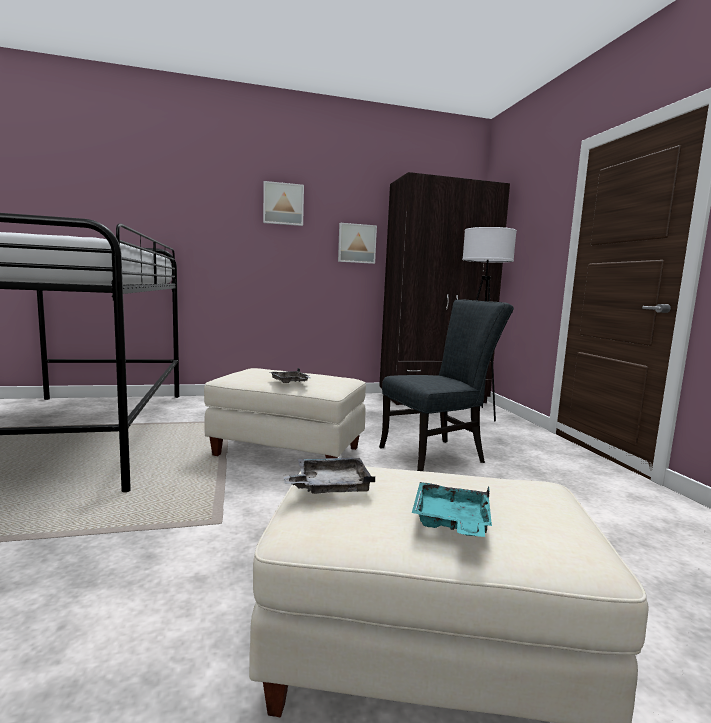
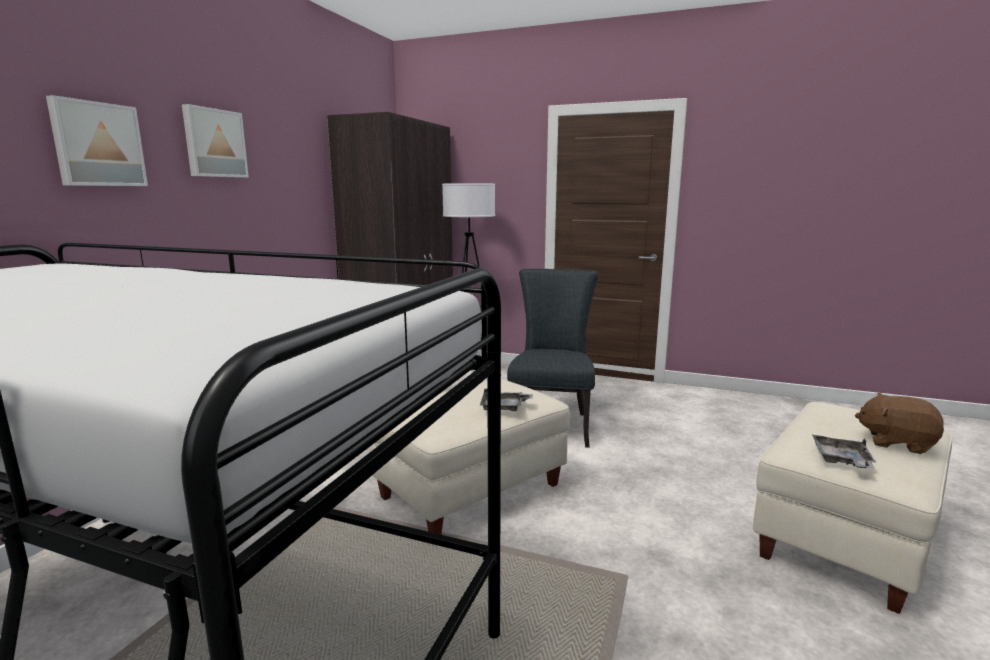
camera: 55 degrees left, 5 degrees up
picture [338,223,377,264] -> picture moved to [46,95,148,186]
turquoise tray [412,482,492,537] -> brown plush toy [855,393,944,454]

